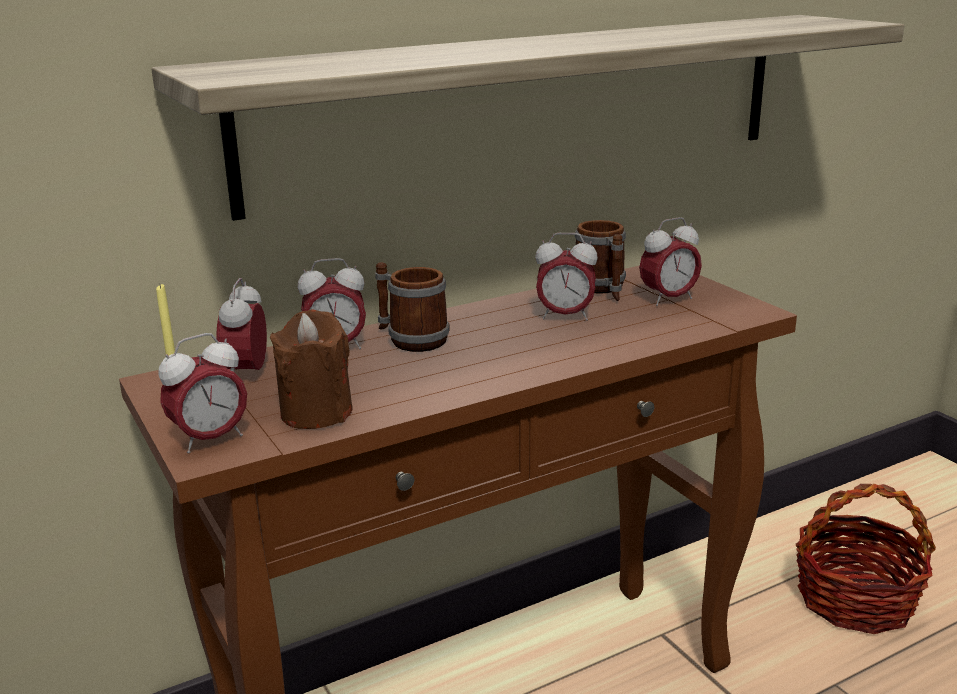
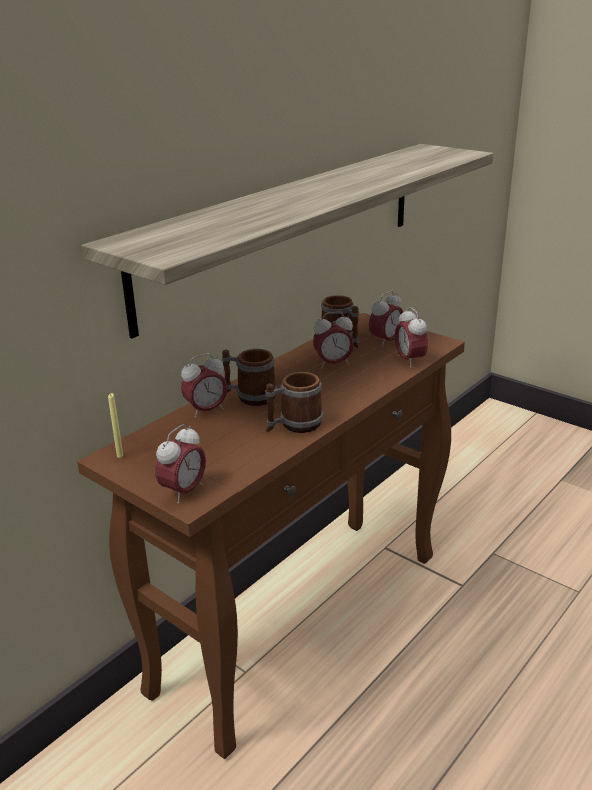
camera: 20 degrees left, 5 degrees up
alarm clock [216,278,267,372] -> alarm clock moved to [395,307,428,368]
brown candle [270,310,353,429] -> none
basket [796,484,936,634] -> none
none -> mug [266,372,323,433]

